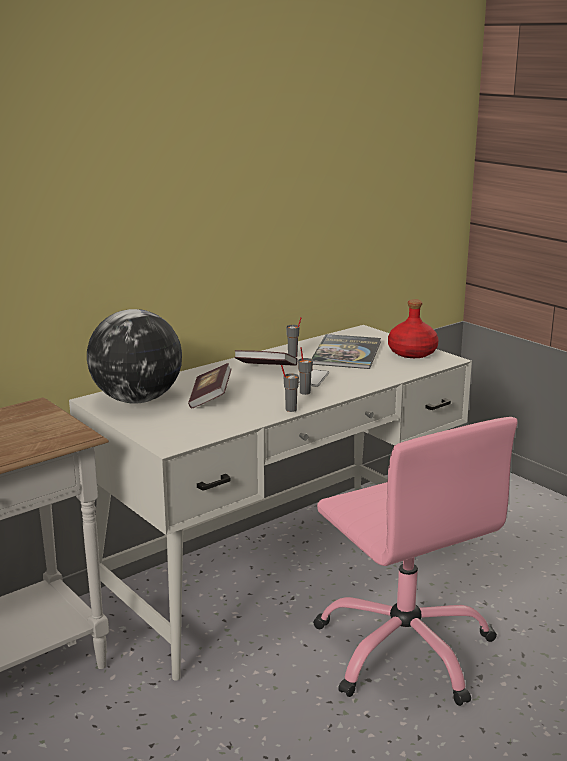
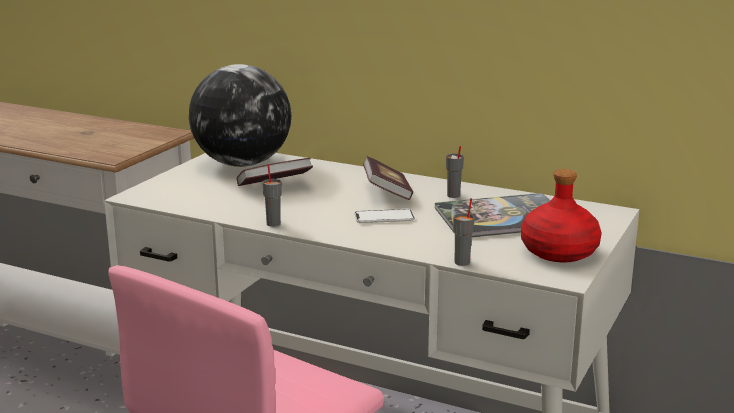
camera: 65 degrees right, 0 degrees up
grey cup [298,347,313,395] -> grey cup moved to [453,198,475,266]

